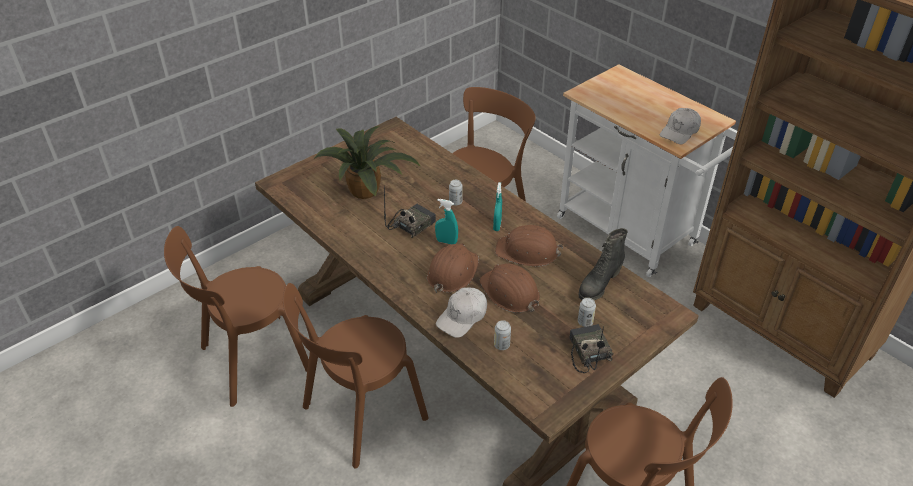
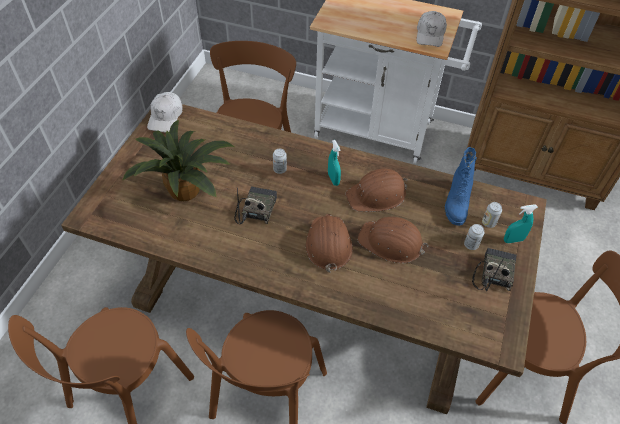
camera: 30 degrees left, 10 degrees up
turquoise spray bottle [435,199,458,244] -> turquoise spray bottle moved to [504,204,538,243]
white cap [436,288,487,338] -> white cap moved to [147,92,183,133]
can [494,320,511,350] -> can moved to [482,202,502,228]
radio [569,324,613,373] -> radio turned 60 degrees clockwise [472,248,516,291]
black boot [579,228,627,300] -> blue boot [444,147,477,226]

